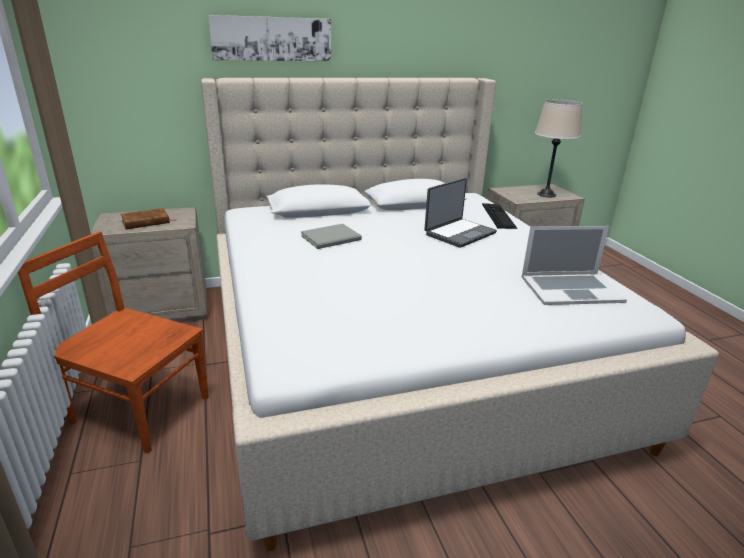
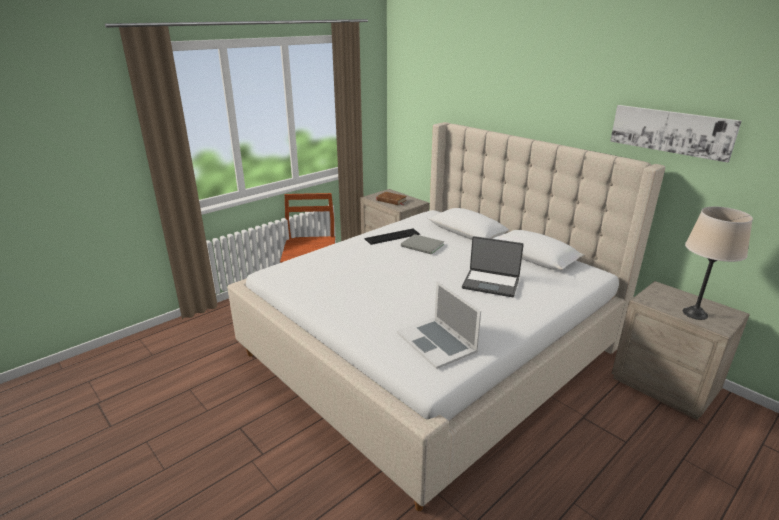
camera: 65 degrees right, 0 degrees up
picture [208,15,331,61] -> picture moved to [610,105,742,163]
keyboard [482,203,517,229] -> keyboard moved to [365,229,420,245]

